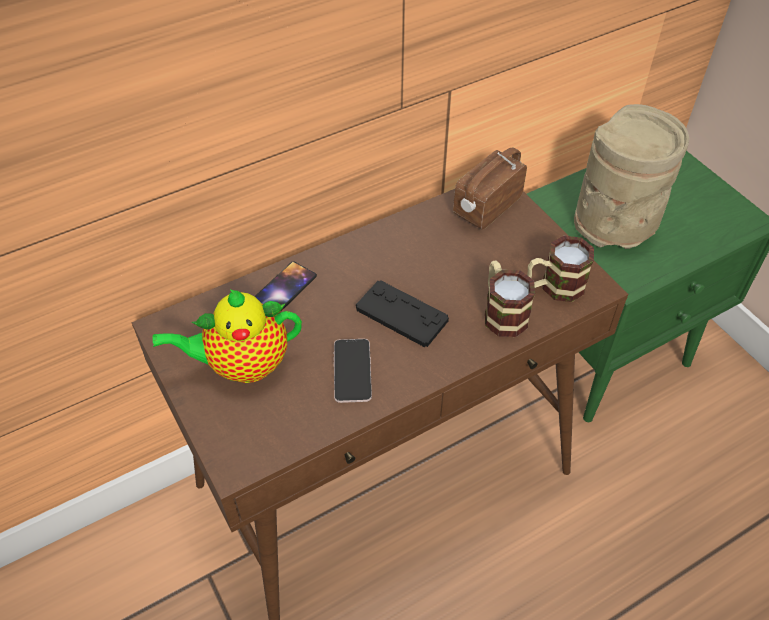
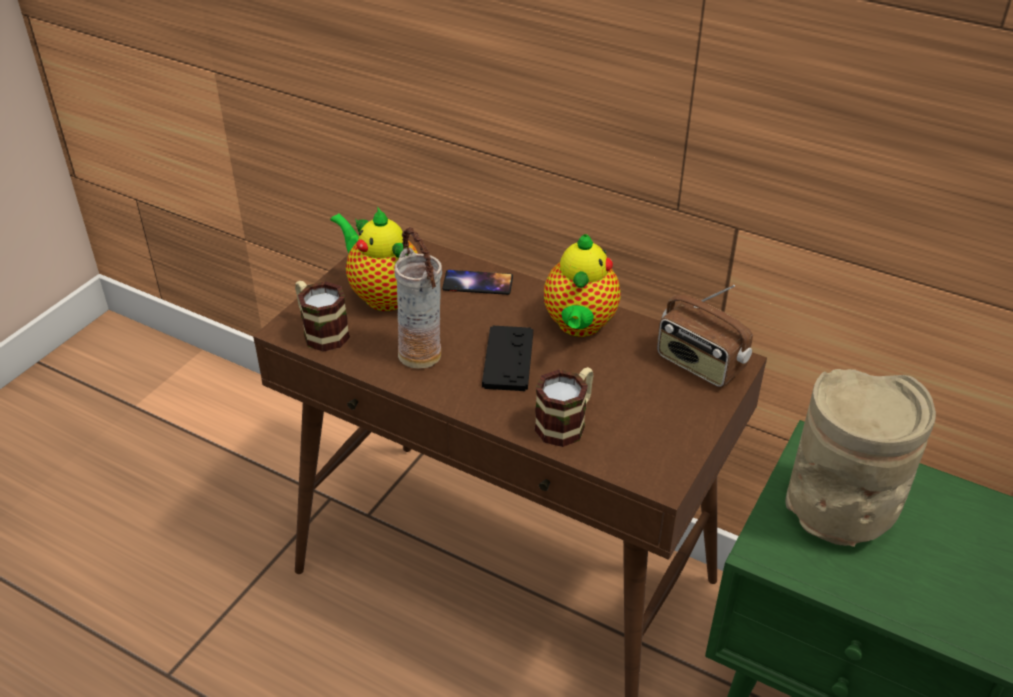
camera: 60 degrees right, 10 degrees down
phone [334,339,372,403] -> vase [394,227,442,368]
radio [453,148,527,230] -> radio turned 150 degrees counterclockwise [657,285,753,387]
mug [527,236,594,302] -> mug moved to [295,281,350,352]
none -> teapot [544,234,621,337]

